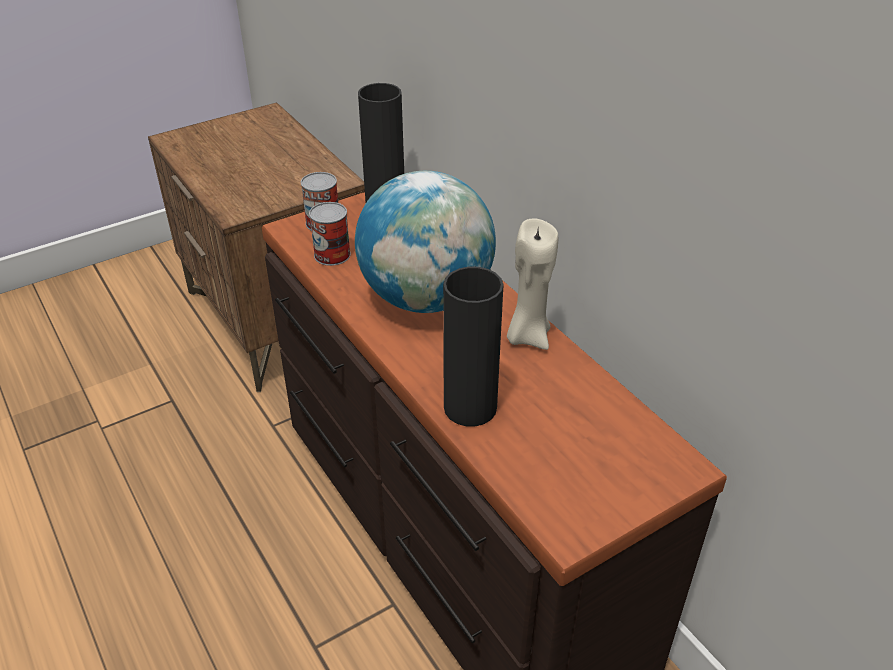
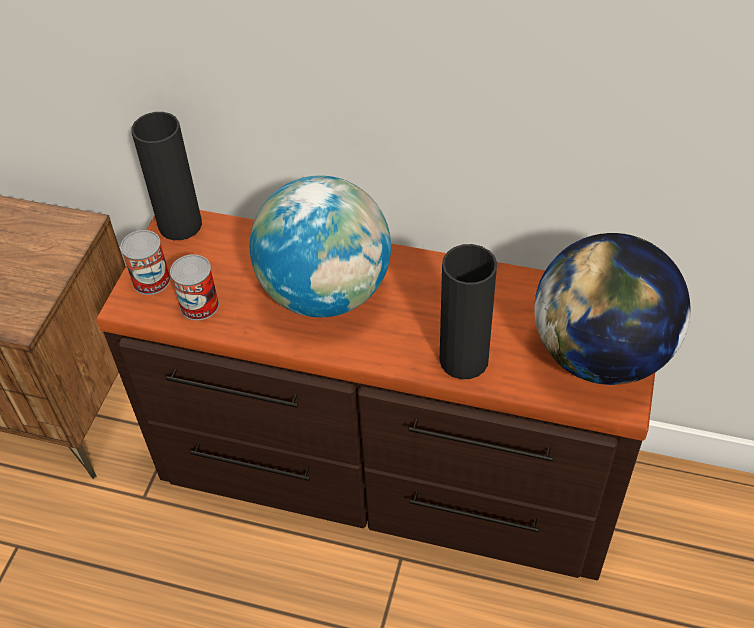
camera: 40 degrees left, 10 degrees up
beige candle [507,219,558,350] -> none
none -> globe [534,233,690,385]

